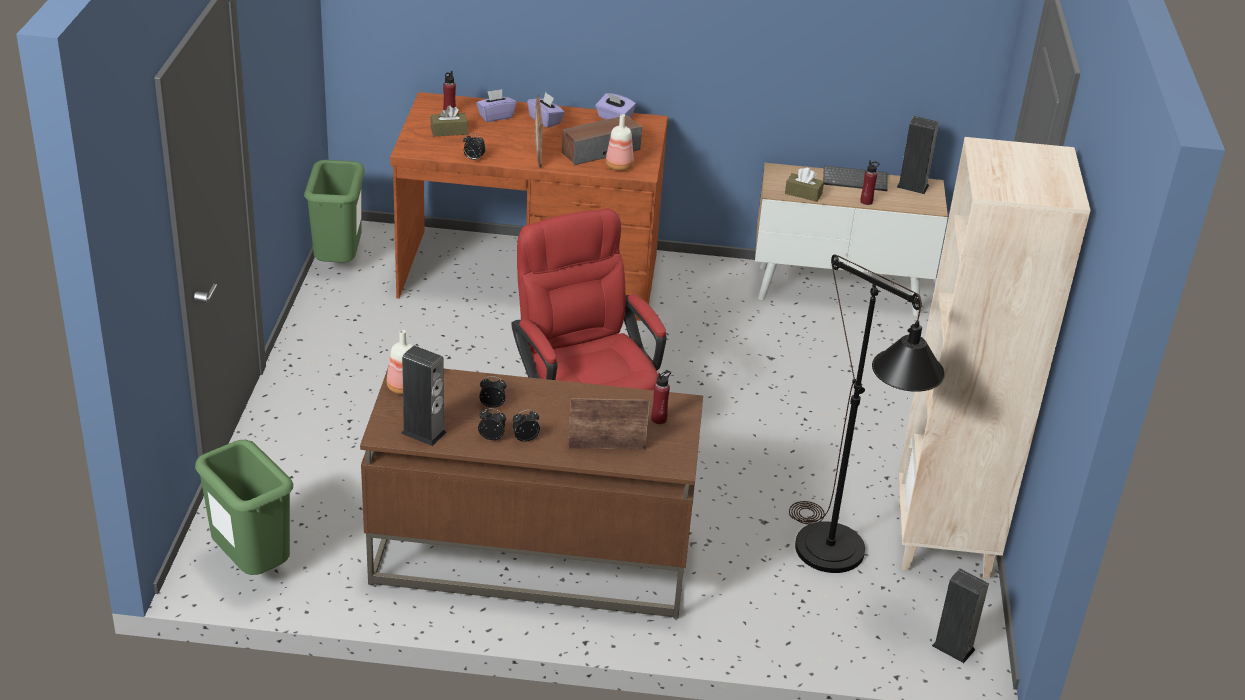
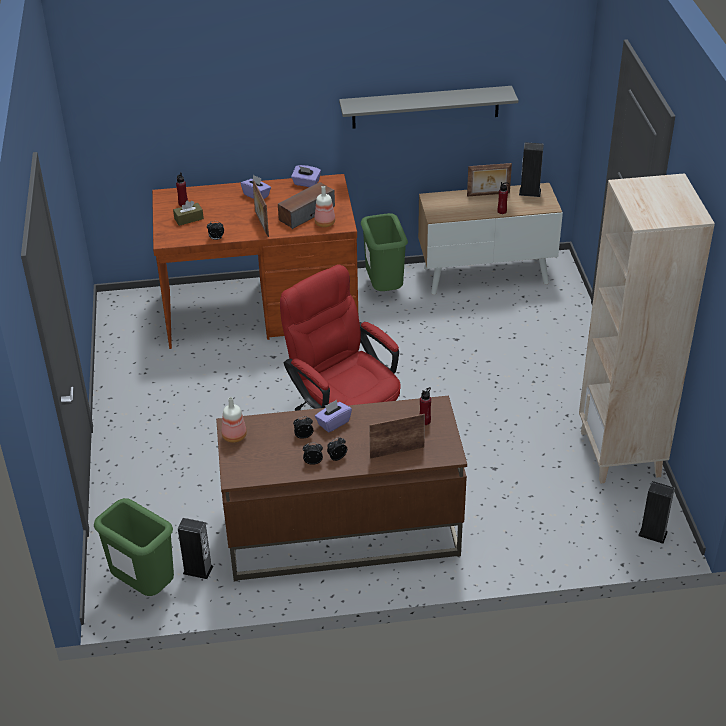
camera: 10 degrees left, 5 degrees up
green trash can [304,160,365,263] -> green trash can moved to [361,213,408,291]
speaker [401,346,447,446] -> speaker moved to [178,518,213,579]
purple tissue box [476,89,516,122] -> purple tissue box moved to [315,400,352,433]
brown tissue box [785,168,824,202] -> none
black floor lamp [789,254,945,573] -> none
keyboard [823,165,888,191] -> picture frame [467,163,512,197]
none -> grey shelf [339,86,518,129]

